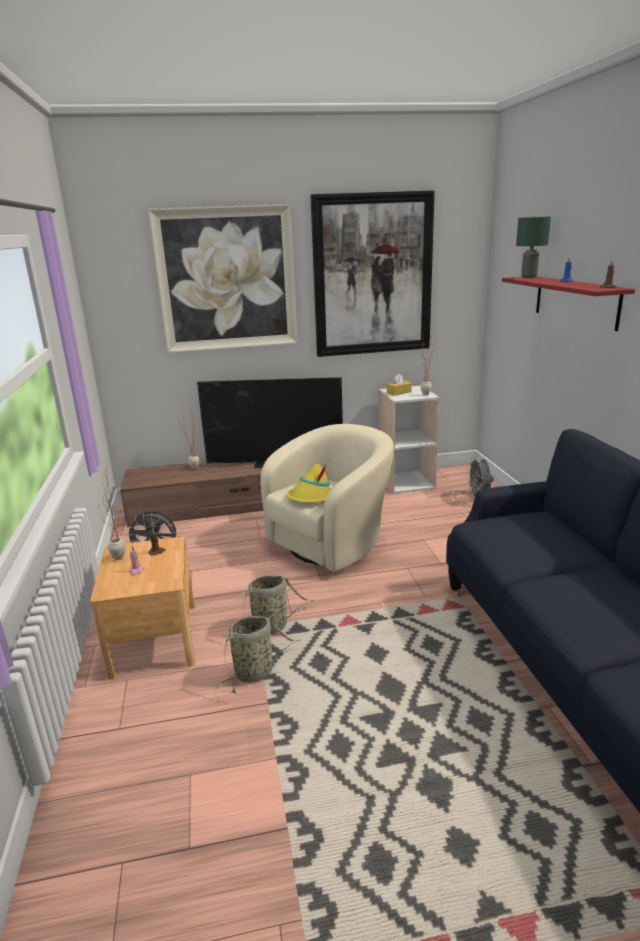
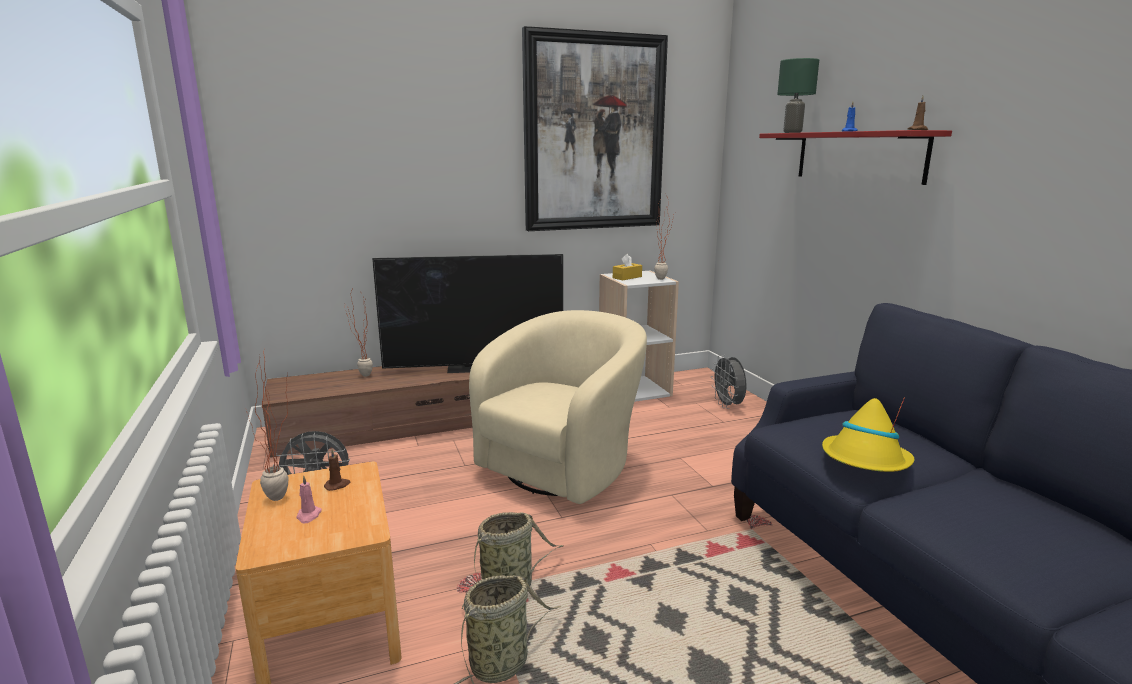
camera: 10 degrees left, 5 degrees down
picture [148,204,298,353] -> none
yellow hat [287,464,332,503] -> yellow hat moved to [822,397,914,472]

